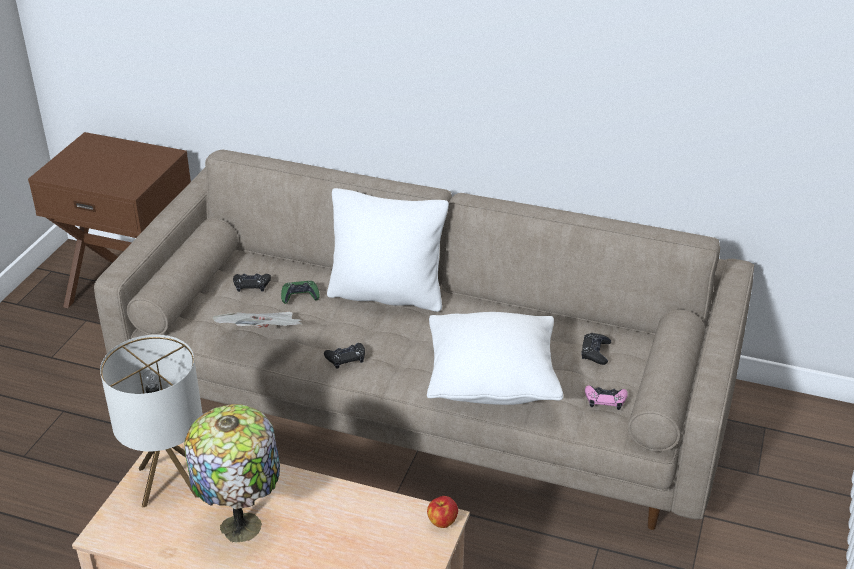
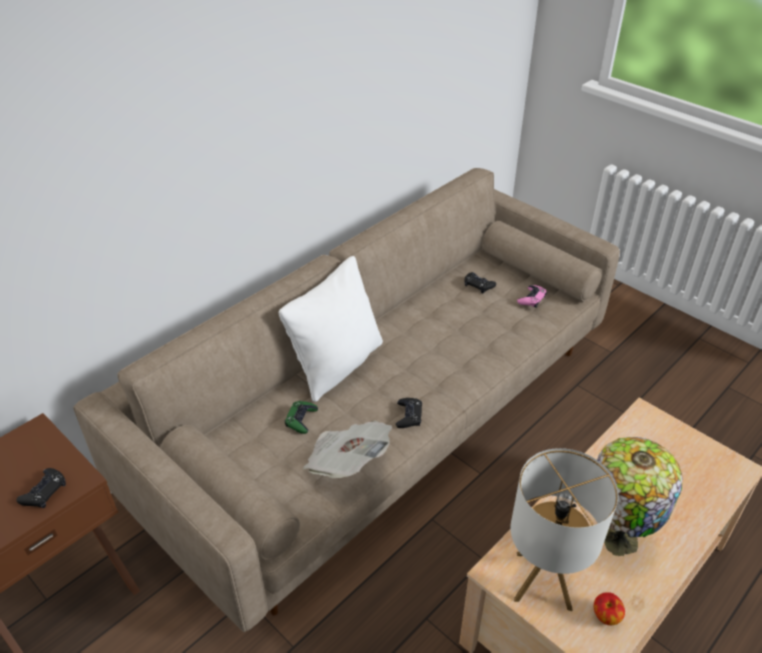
camera: 65 degrees left, 5 degrees up
black game controller [233,273,271,292] -> black game controller moved to [17,468,66,508]
white pillow [427,312,563,405] -> none
apple [427,496,458,528] -> apple moved to [594,592,625,625]

